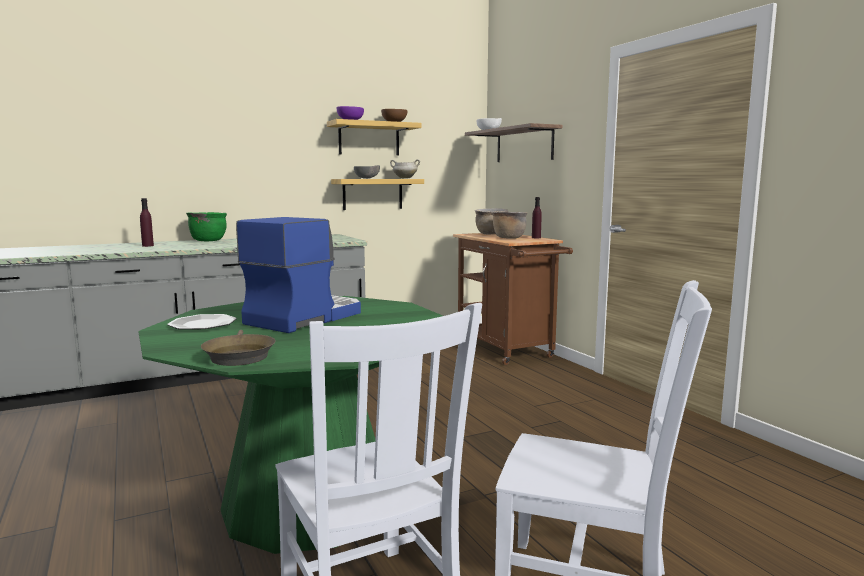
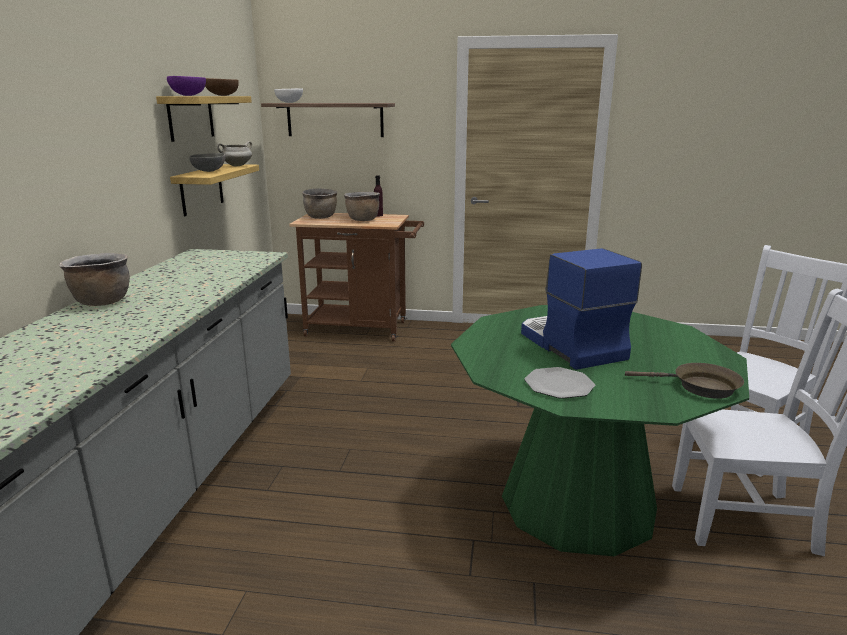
camera: 55 degrees left, 10 degrees up
purple bottle [140,198,154,247] -> none
green cooking pot [186,212,227,241] -> brown cooking pot [59,253,130,306]

